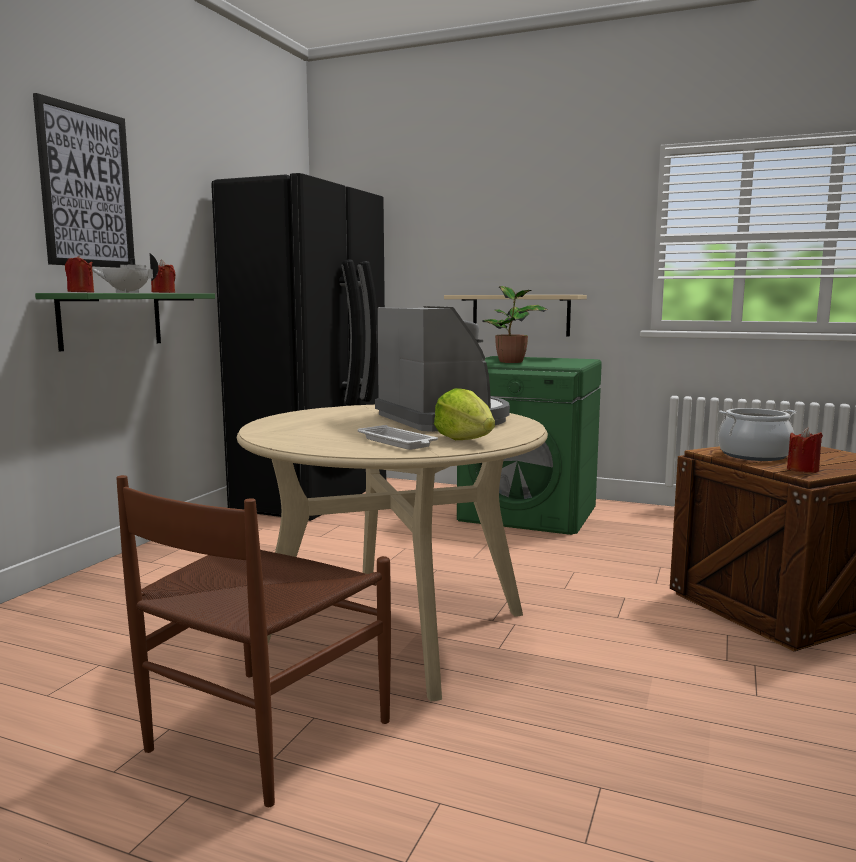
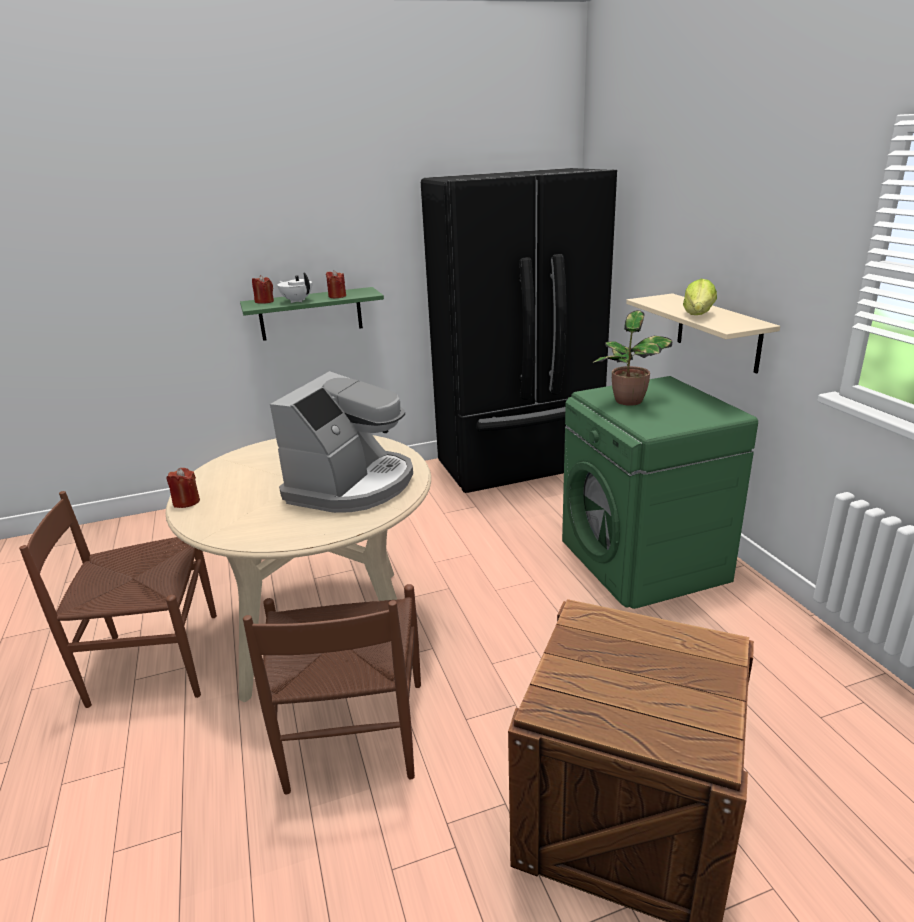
camera: 50 degrees right, 15 degrees up
picture [33,93,135,268] -> none
white tray [358,425,438,450] -> none
lettuce [434,388,495,440] -> lettuce moved to [683,279,717,315]
cooking pot [718,408,797,461] -> none
red candle [787,428,823,473] -> red candle moved to [166,468,200,508]
none -> brown chair [243,584,421,795]

